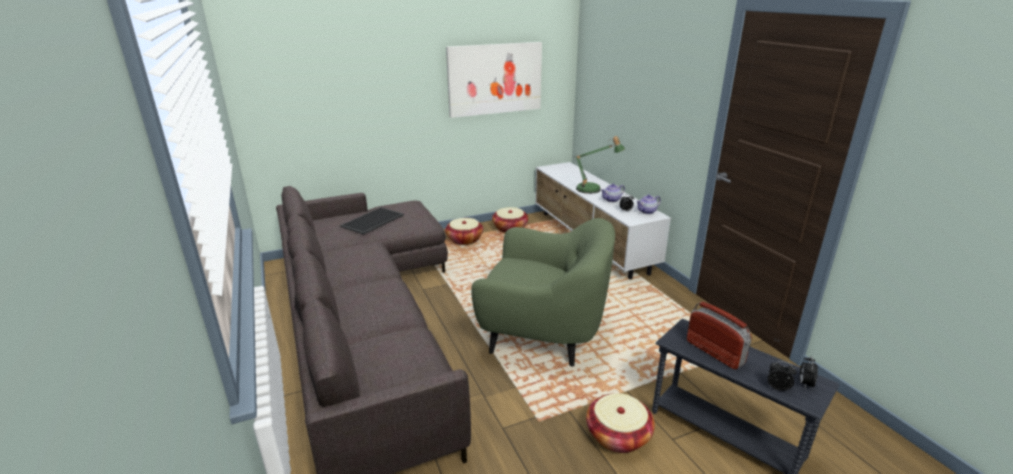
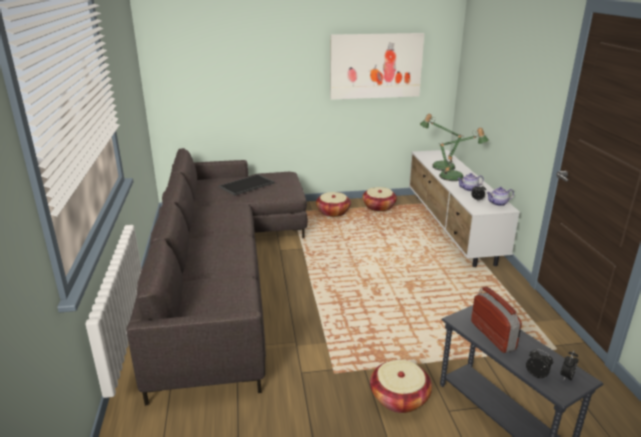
camera: 15 degrees right, 0 degrees up
green armchair [471,218,615,366] -> none
none -> table lamp [420,114,464,171]

